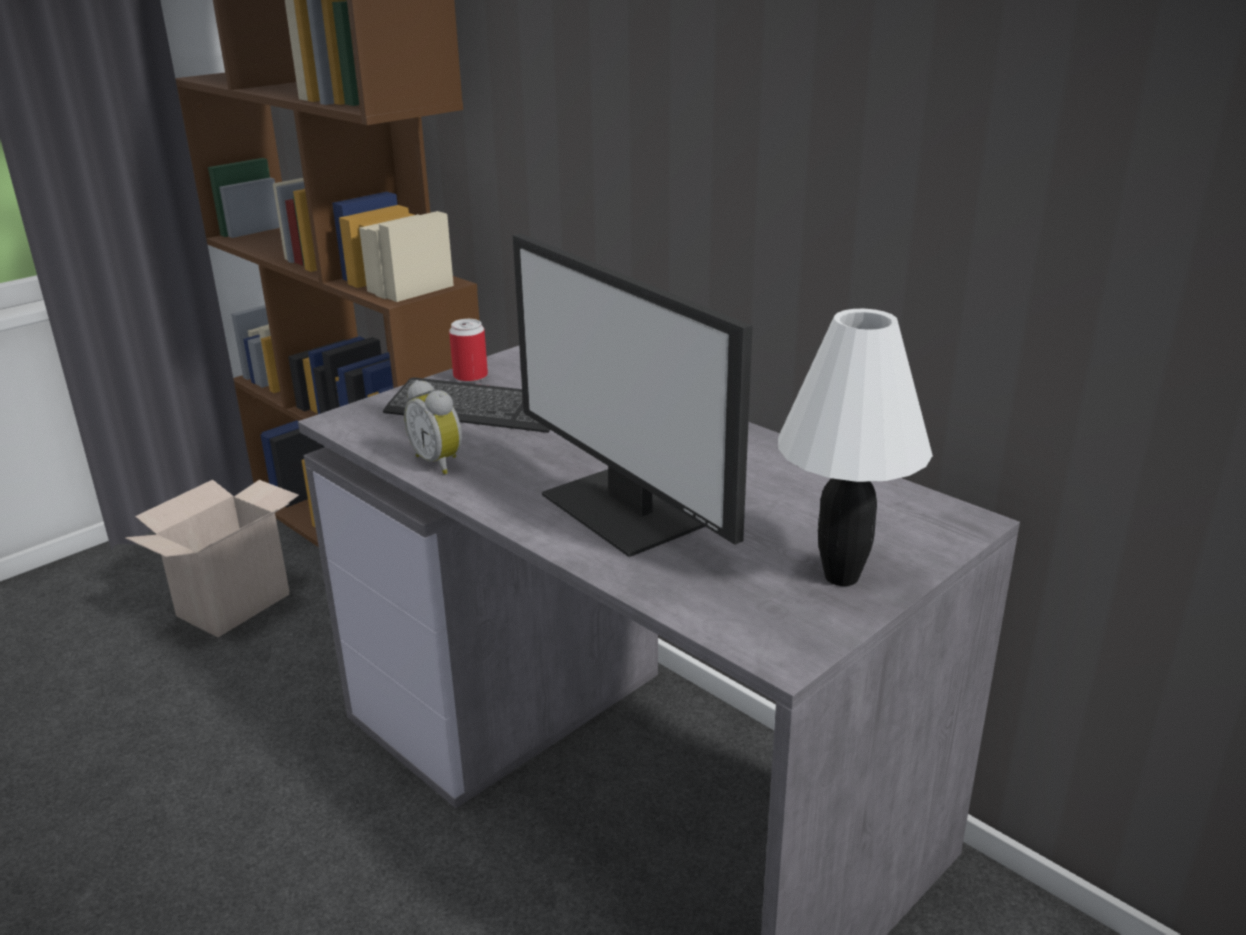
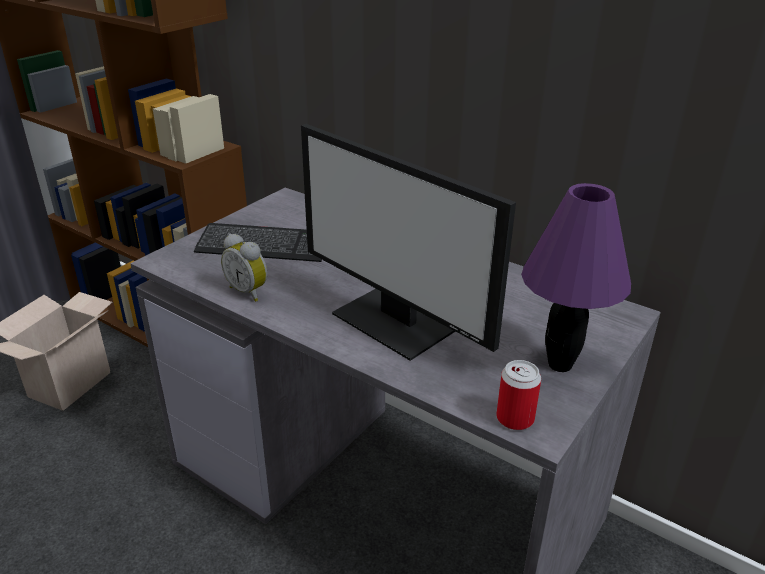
camera: 10 degrees left, 5 degrees up
can [449,319,488,382] -> can moved to [496,360,541,430]
white table lamp [778,309,933,586] -> purple table lamp [521,183,631,372]

